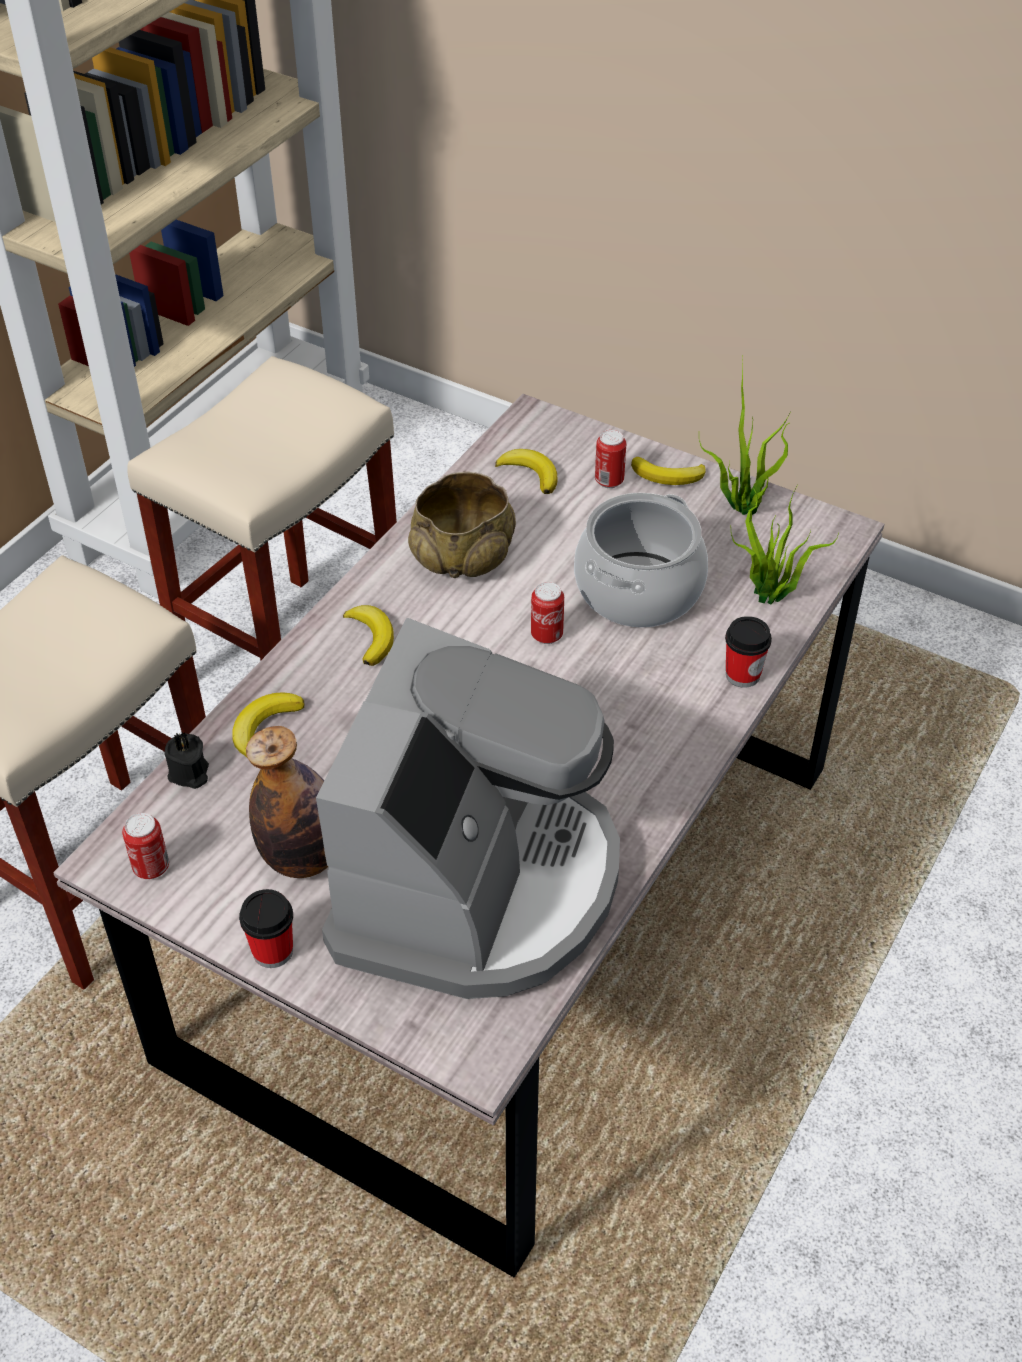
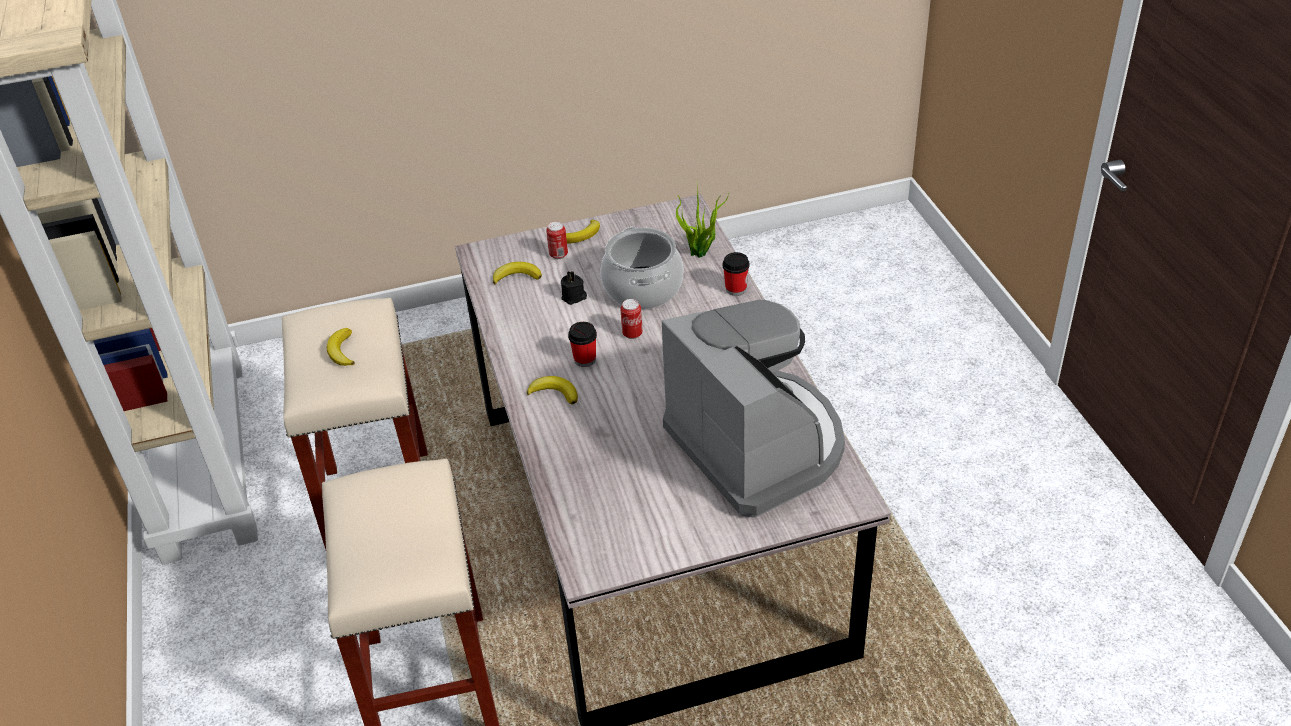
camera: 45 degrees left, 5 degrees down
can [122,813,169,879] -> none
black candle [164,732,209,789] -> black candle moved to [561,271,587,305]
banana [232,692,304,757] -> banana moved to [327,328,355,366]
cup [239,889,293,968] -> cup moved to [568,322,597,367]
bottle [246,726,328,878] -> none
beige bowl [408,472,516,578] -> none
potted plant [699,356,791,515] -> none

